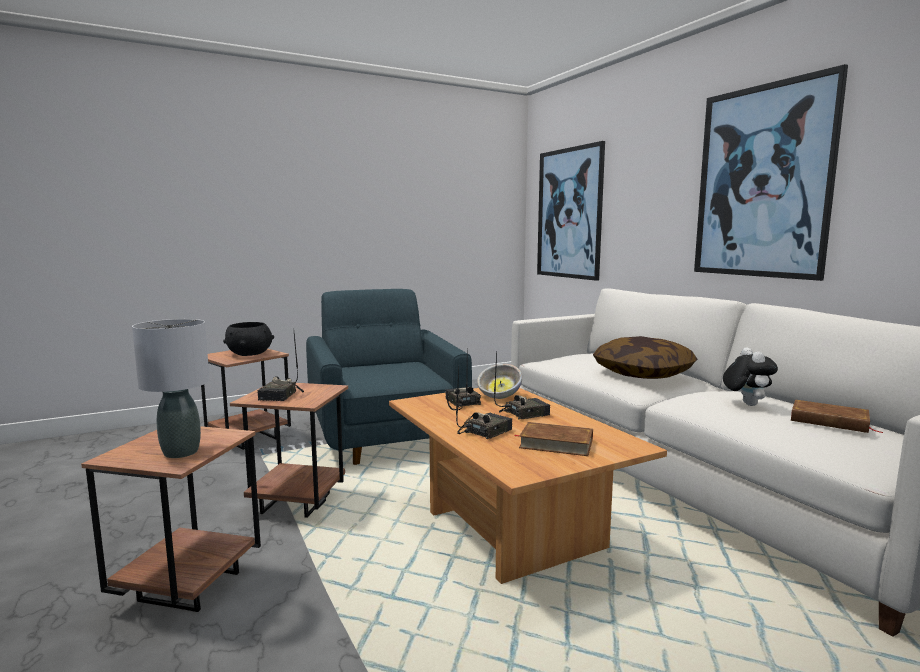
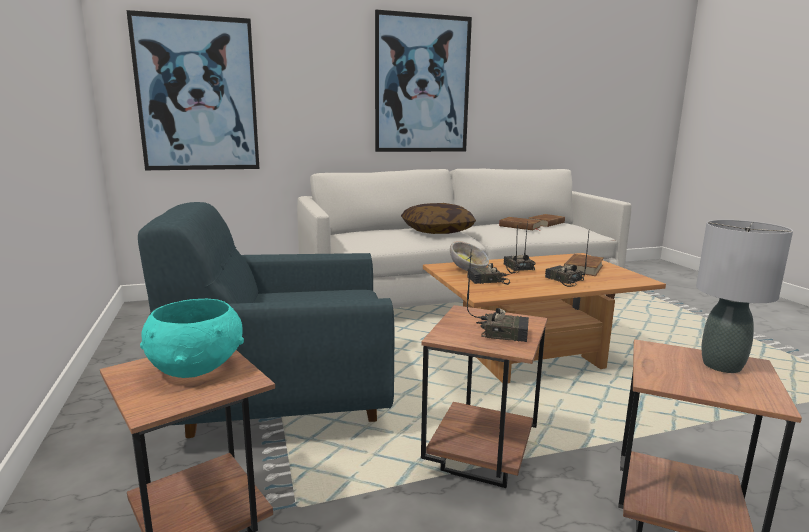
camera: 80 degrees left, 5 degrees up
black bowl [223,322,274,356] -> turquoise bowl [140,299,244,378]
plush toy [723,348,778,406] -> brown book [499,217,541,231]

